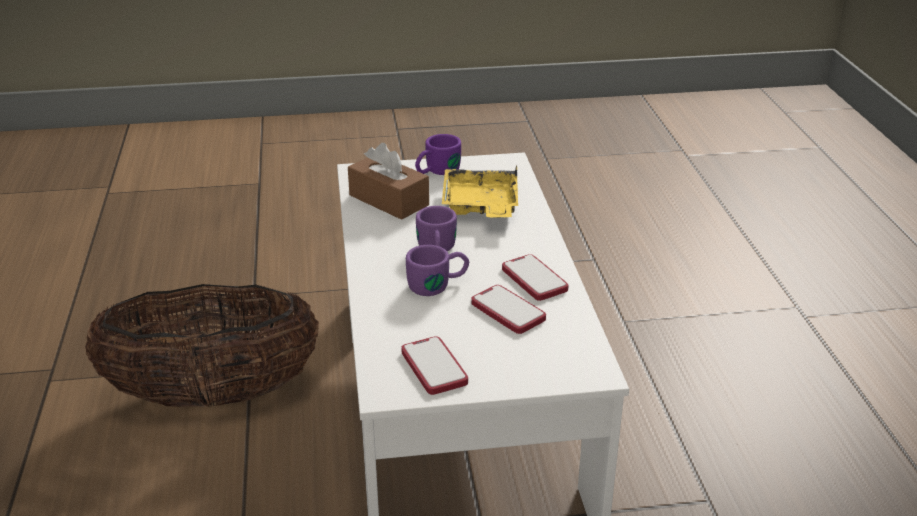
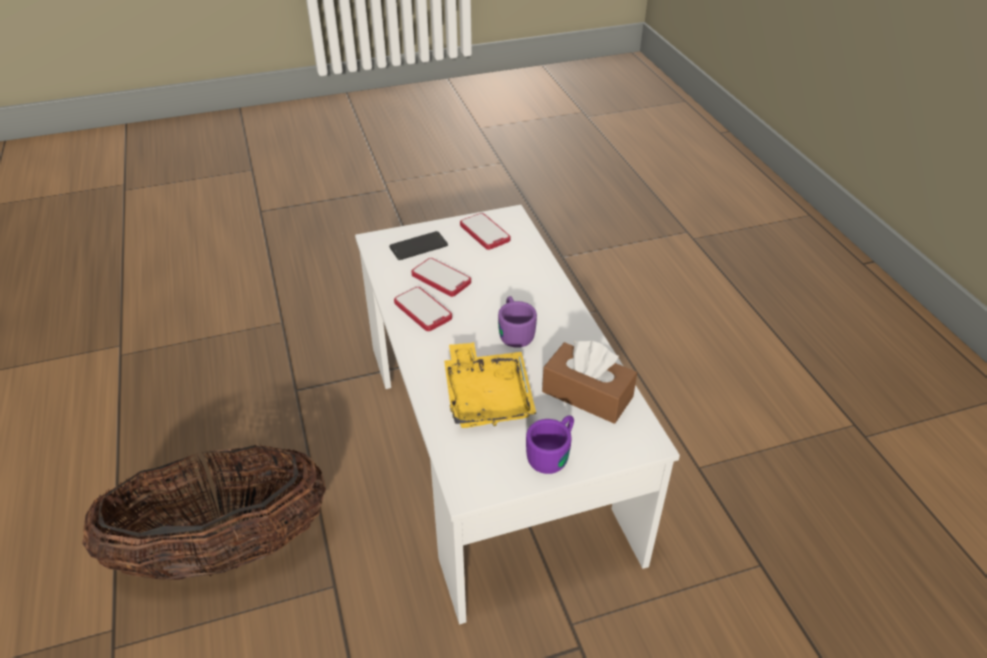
camera: 170 degrees right, 10 degrees up
basket [85,284,319,407] -> basket moved to [82,445,326,580]
purple mug [406,245,469,296] -> none
none -> phone [389,231,448,260]

